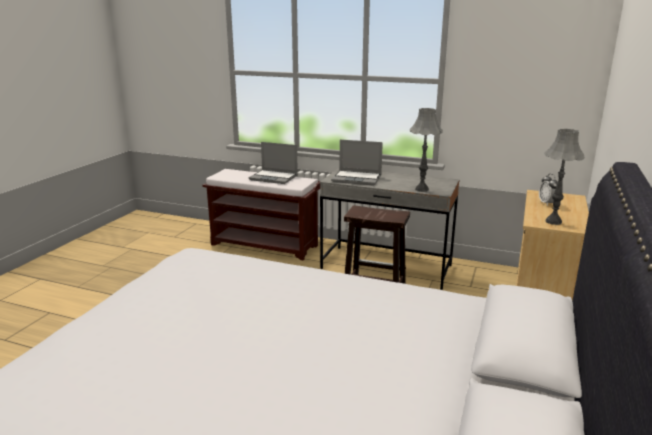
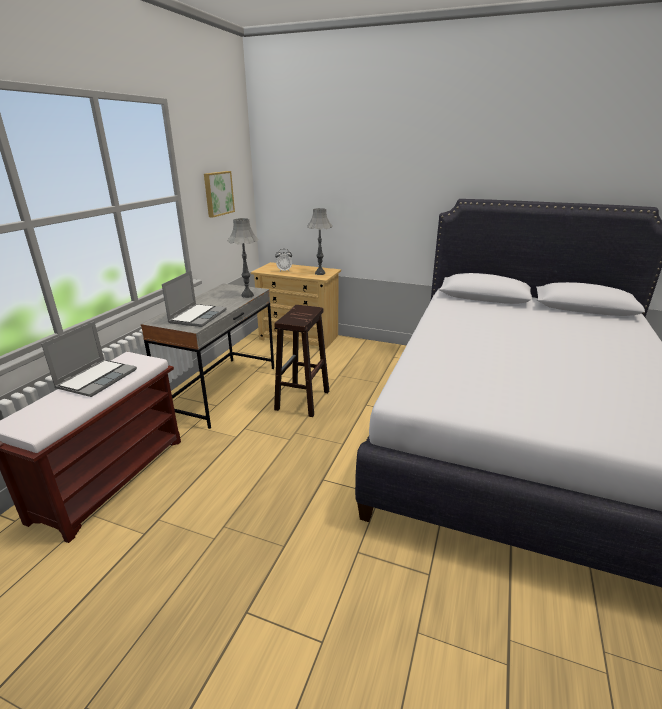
camera: 90 degrees left, 5 degrees up
none -> picture [204,171,235,218]

